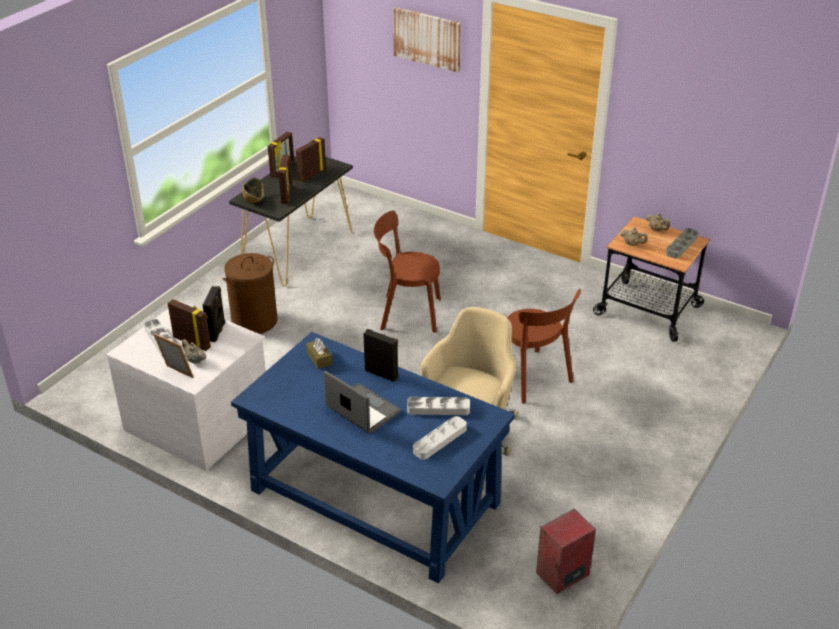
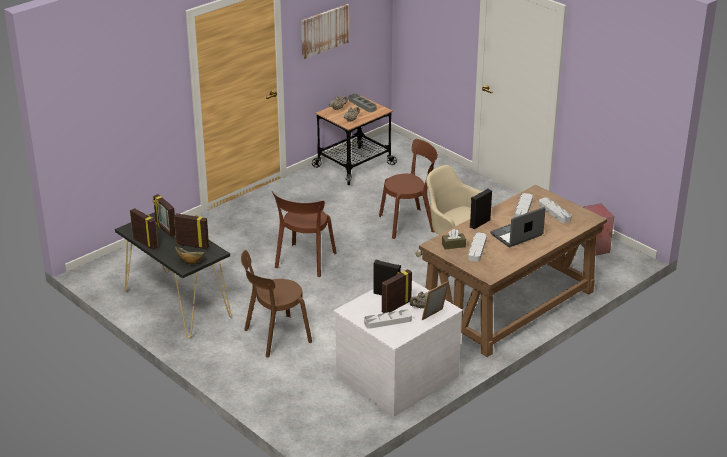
camera: 75 degrees left, 5 degrees down
brown laundry basket [223,253,277,334] -> brown chair [241,250,312,358]
blue desk [231,332,515,583] -> brown desk [419,185,607,357]
picture [393,7,461,73] -> picture moved to [301,4,350,59]
none -> grey tray [468,232,487,262]

